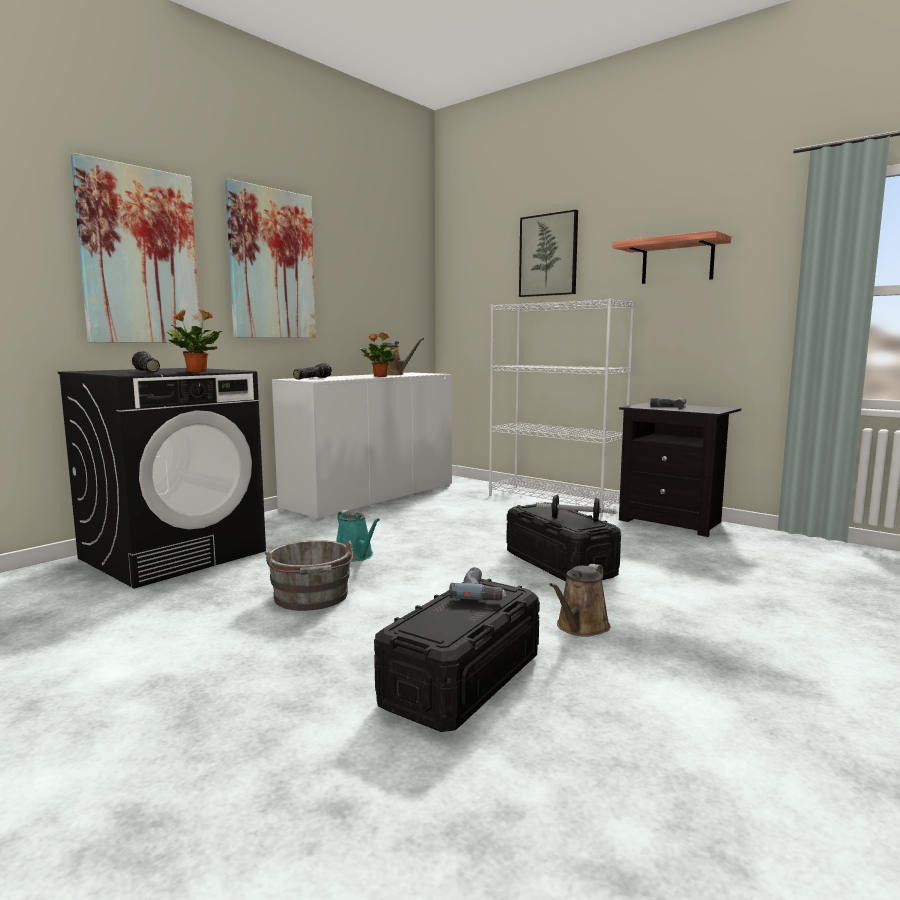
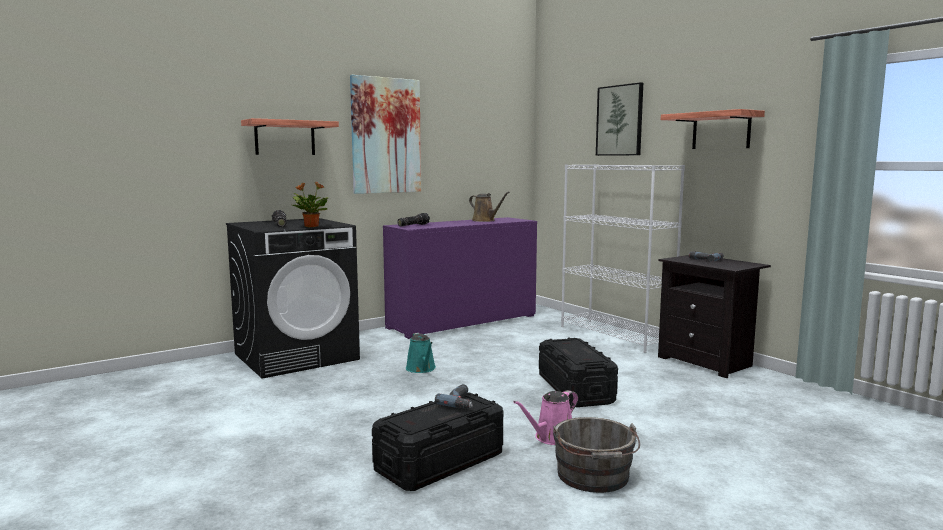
camera: 15 degrees right, 0 degrees up
picture [71,153,200,343] -> shelf [241,118,339,155]
grey bucket [264,540,353,611] -> grey bucket moved to [553,417,640,493]
white cabinet [272,373,452,521] -> purple cabinet [383,217,537,339]
potted plant [359,332,399,377] -> none
dumbbell [536,495,616,522] -> none
brown watering can [549,564,610,637] -> pink watering can [513,390,578,445]

